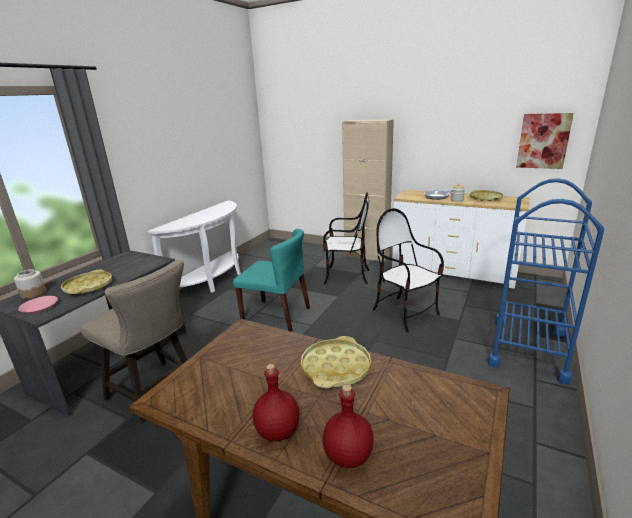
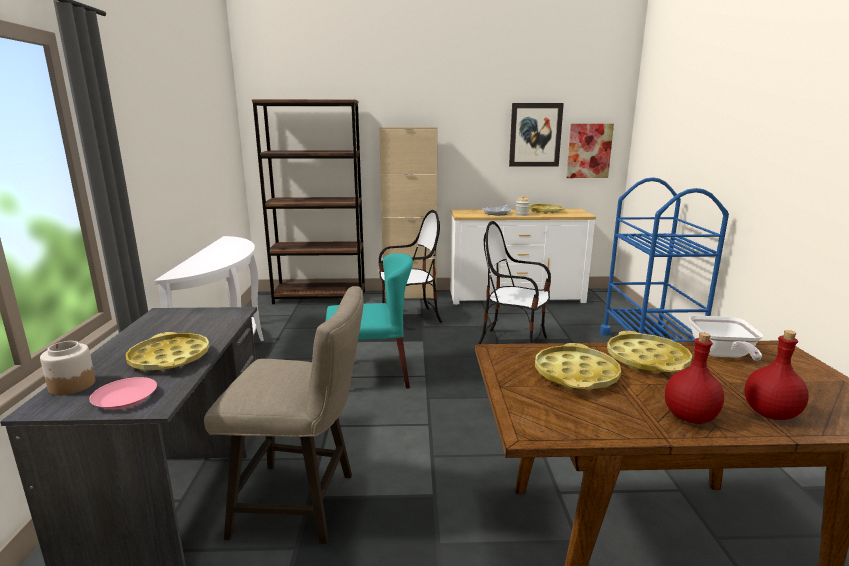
camera: 30 degrees left, 5 degrees down
none -> brown bookcase [252,99,365,304]
none -> picture [509,103,564,167]
none -> yellow tray [535,343,621,390]
none -> frying pan [689,315,763,361]

